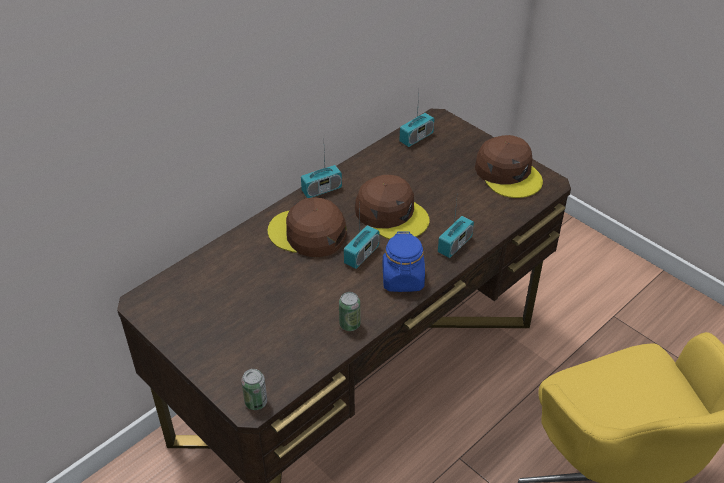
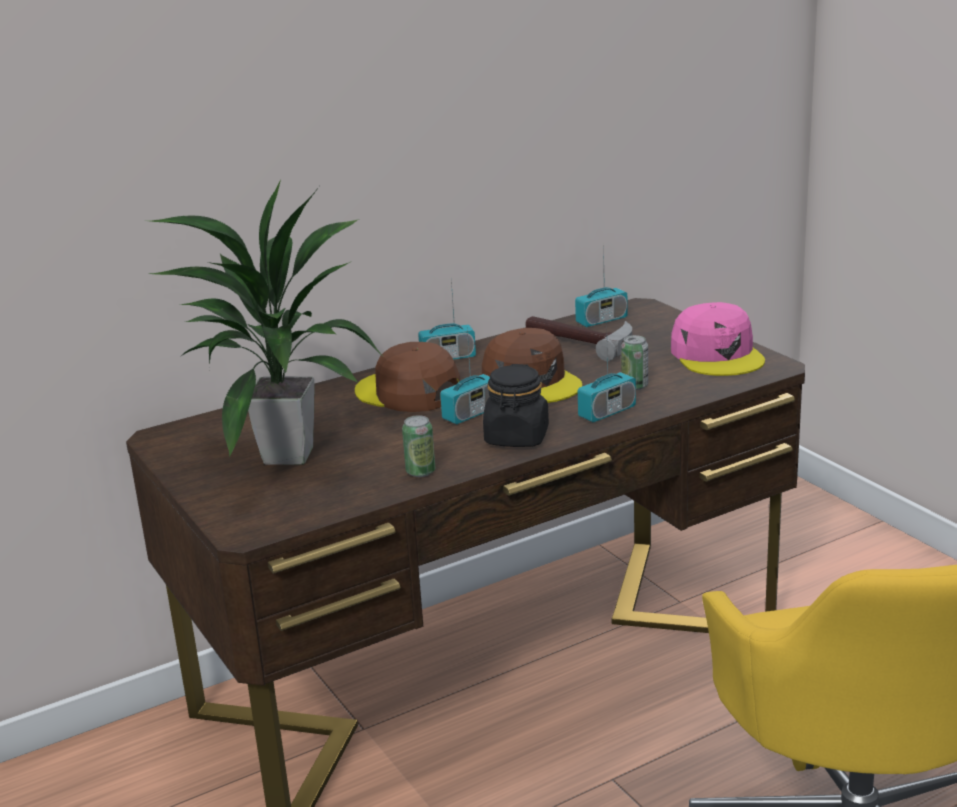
camera: 15 degrees right, 20 degrees down
can [241,369,267,410] -> can moved to [621,335,648,390]
blue jar [383,231,425,292] -> black jar [483,364,549,447]
brown cap [475,135,543,198] -> pink cap [671,302,765,376]
none -> potted plant [147,180,383,465]
none -> hammer [525,316,632,361]

